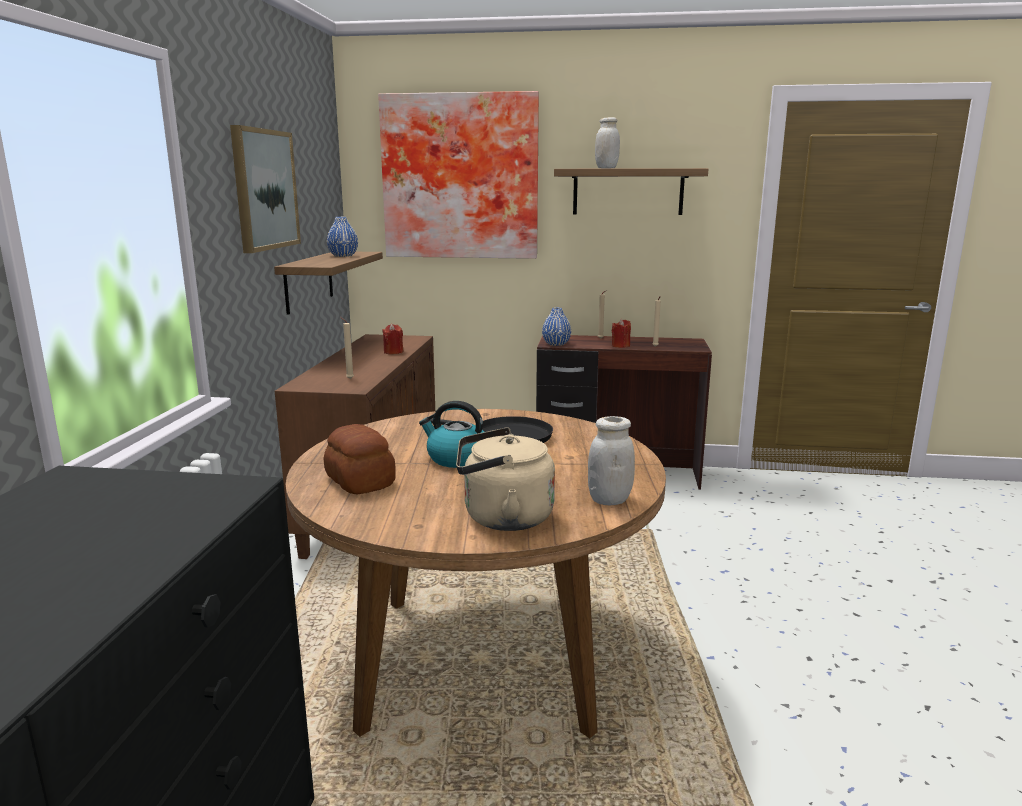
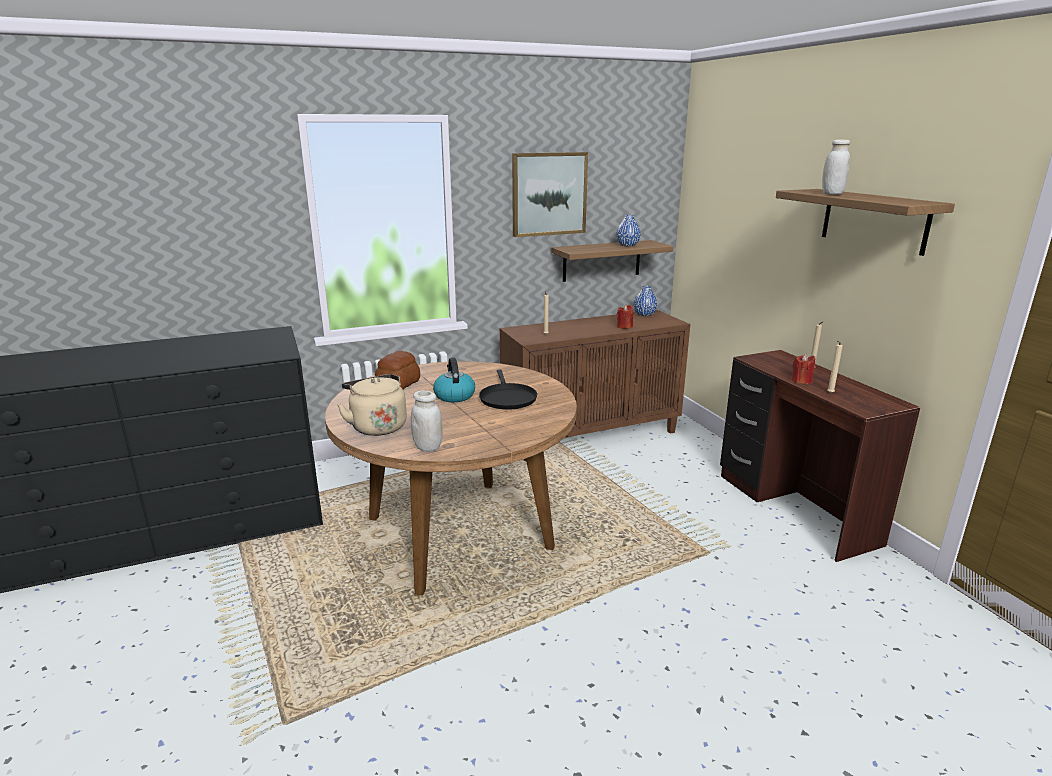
camera: 60 degrees right, 5 degrees up
picture [378,91,539,259] -> none
blue vase [542,308,571,346] -> blue vase moved to [634,286,657,316]

